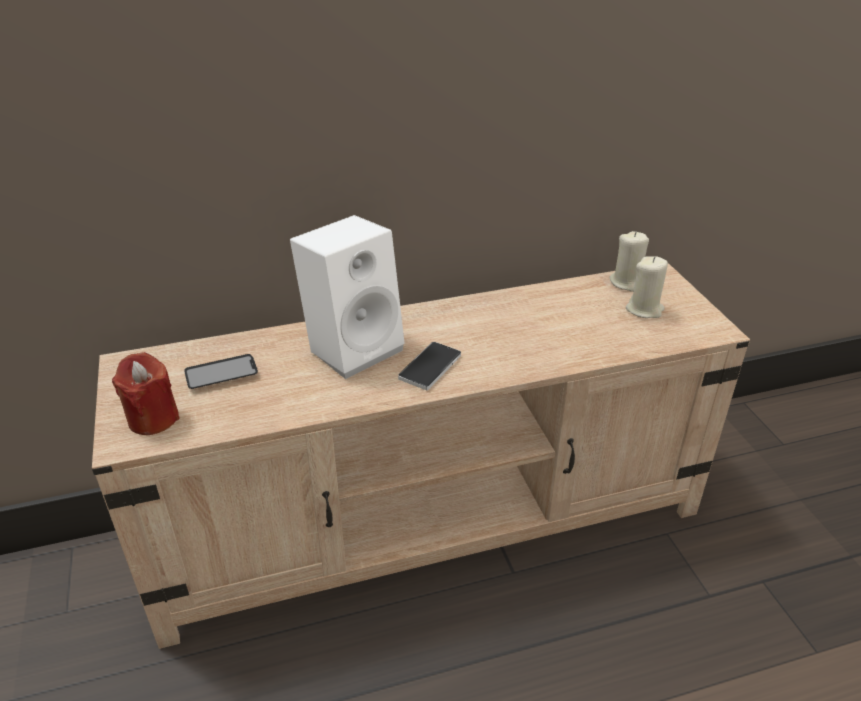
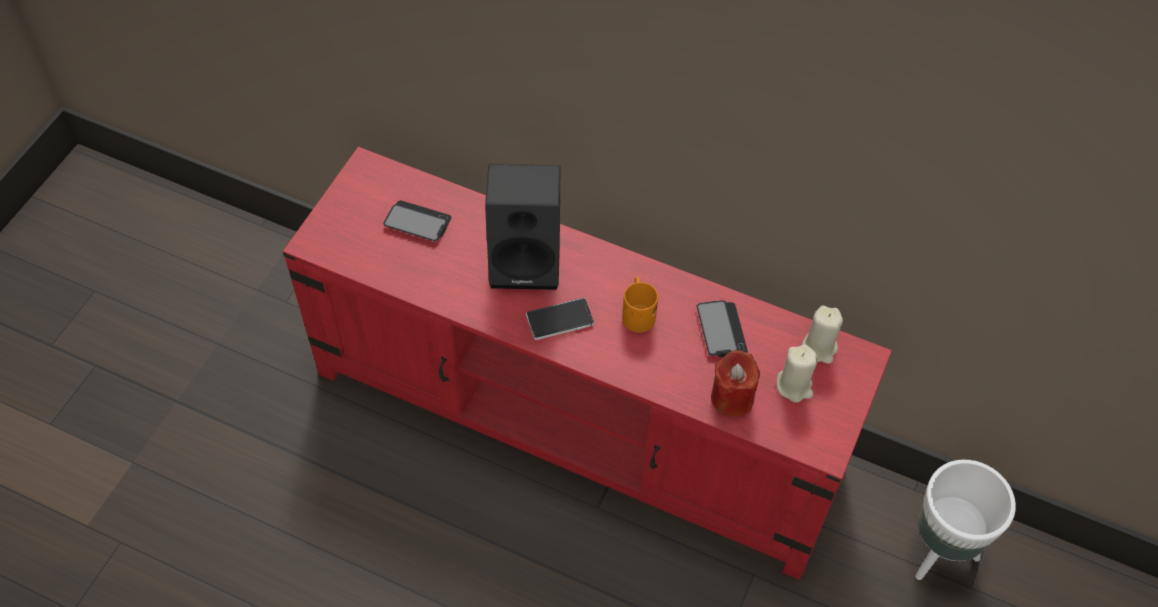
camera: 40 degrees right, 20 degrees up
beige tv stand [92,263,750,649] -> red tv stand [283,147,892,580]
red candle [112,352,180,435] -> red candle moved to [711,350,760,417]
white speaker [290,215,405,379] -> black speaker [485,164,560,290]
none -> orange mug [622,276,658,333]
none -> phone [697,300,748,357]
none -> white planter [915,460,1016,580]

